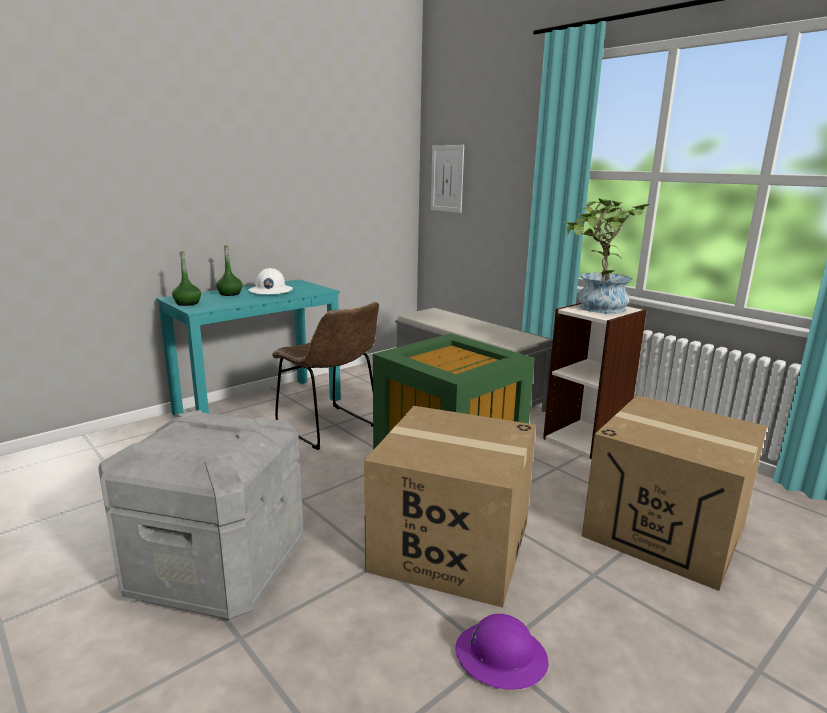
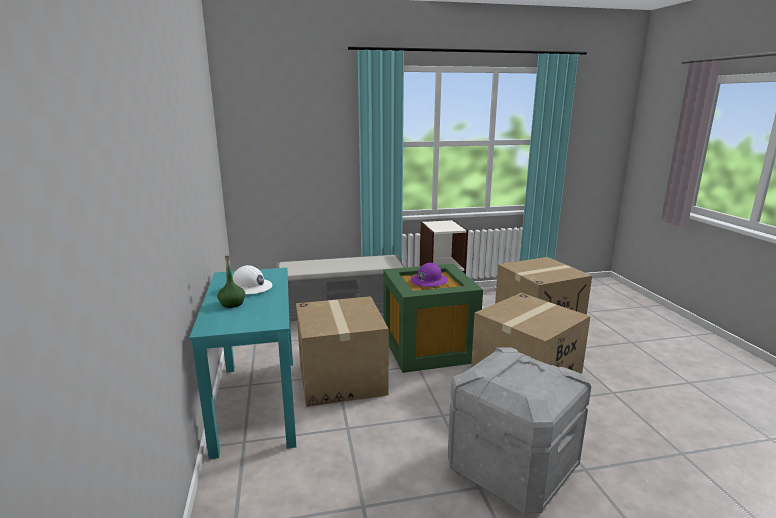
camera: 60 degrees left, 0 degrees up
green bottle [172,251,201,306] -> none
brown chair [272,302,379,450] -> cardboard box [296,296,389,407]
picture [431,145,464,213] -> none
purple hard hat [456,614,549,689] -> purple hard hat moved to [411,263,448,287]
potted plant [563,198,650,314] -> none

